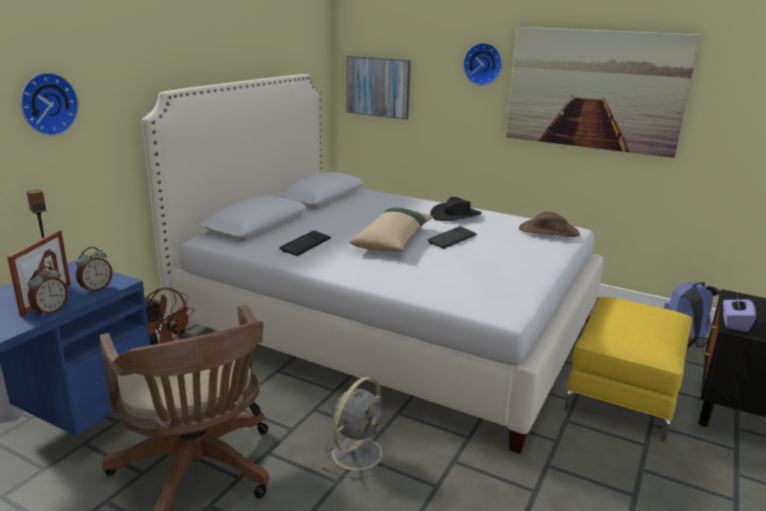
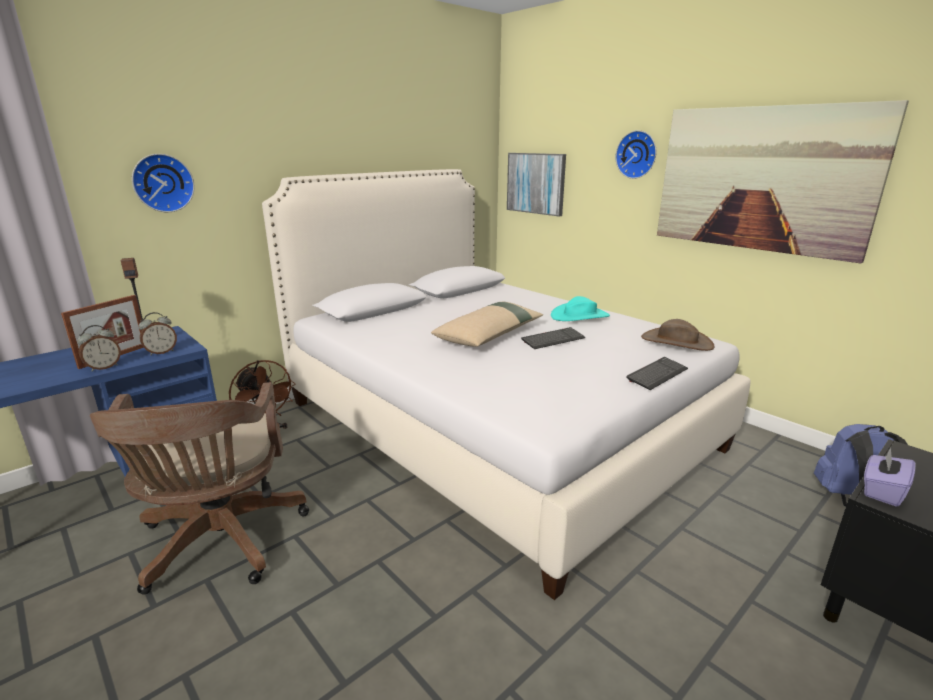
camera: 20 degrees right, 0 degrees up
keyboard [279,231,331,256] -> keyboard moved to [626,357,688,390]
grey fan [323,377,395,479] -> none
black hat [430,197,482,221] -> turquoise hat [551,296,610,321]
yellow ottoman [564,297,692,442] -> none

